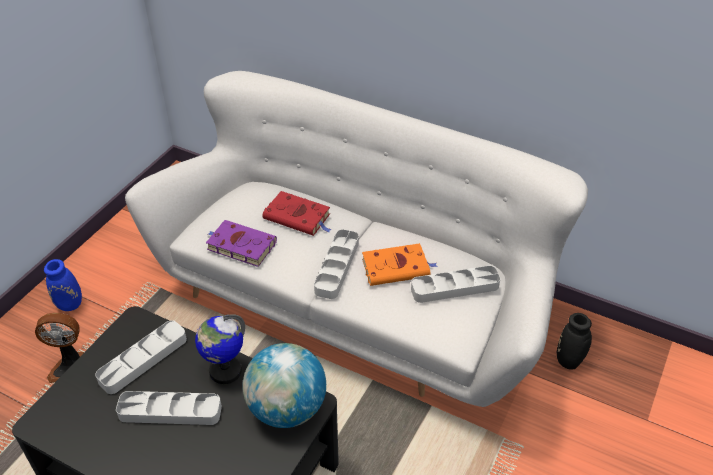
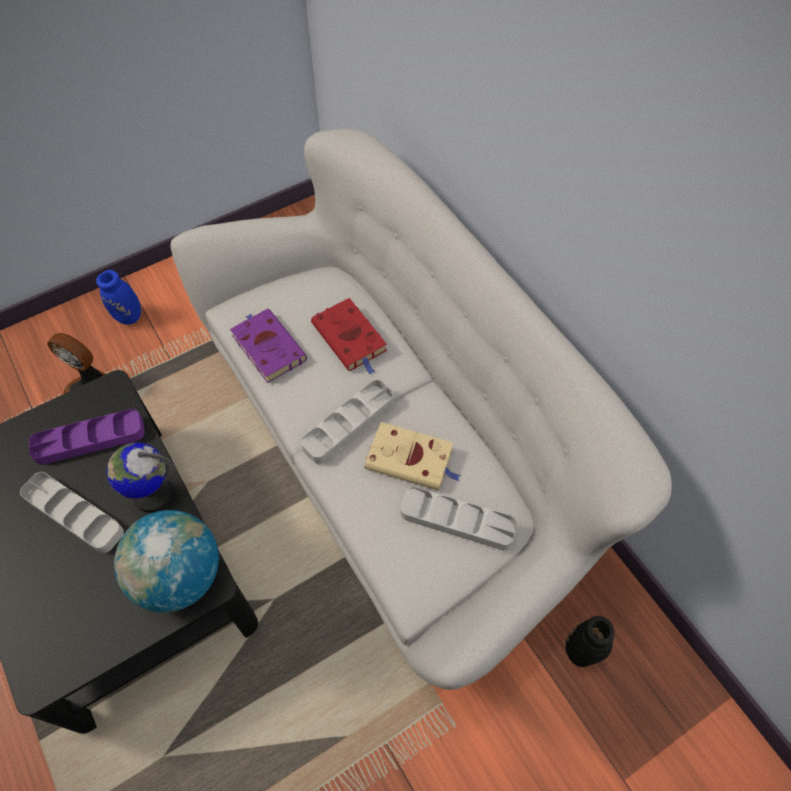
camera: 30 degrees right, 15 degrees up
grey tray [95,320,187,394] -> purple tray [29,409,145,465]
orange book [362,243,438,286] -> beige book [365,422,461,491]

